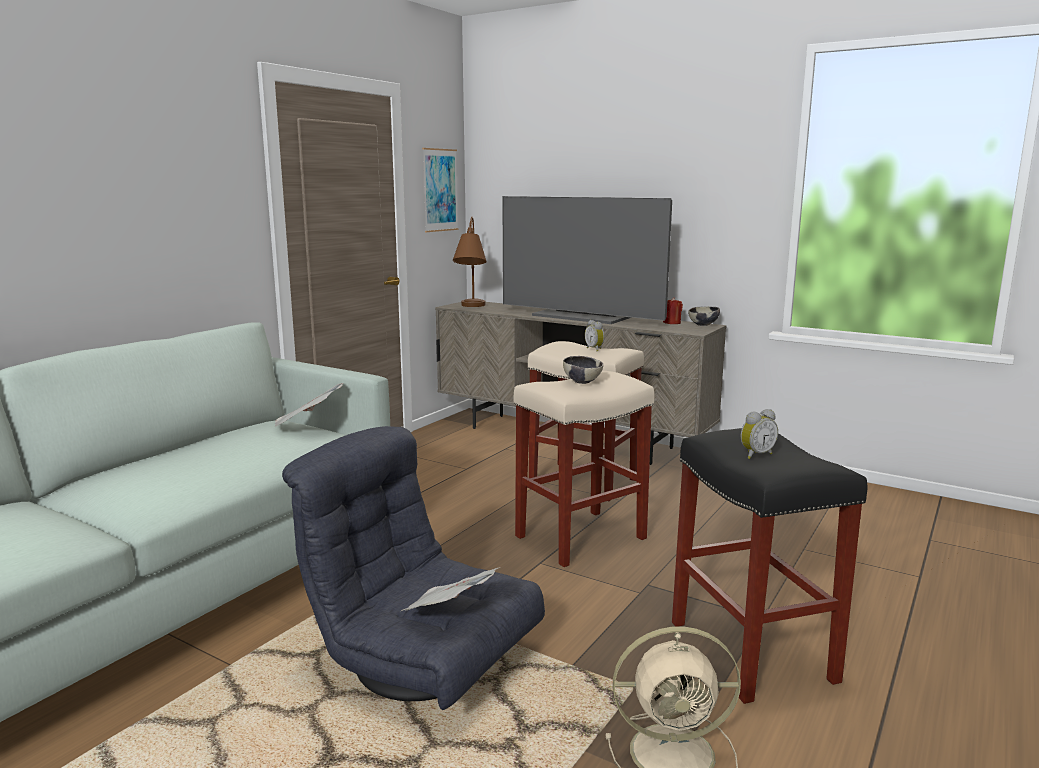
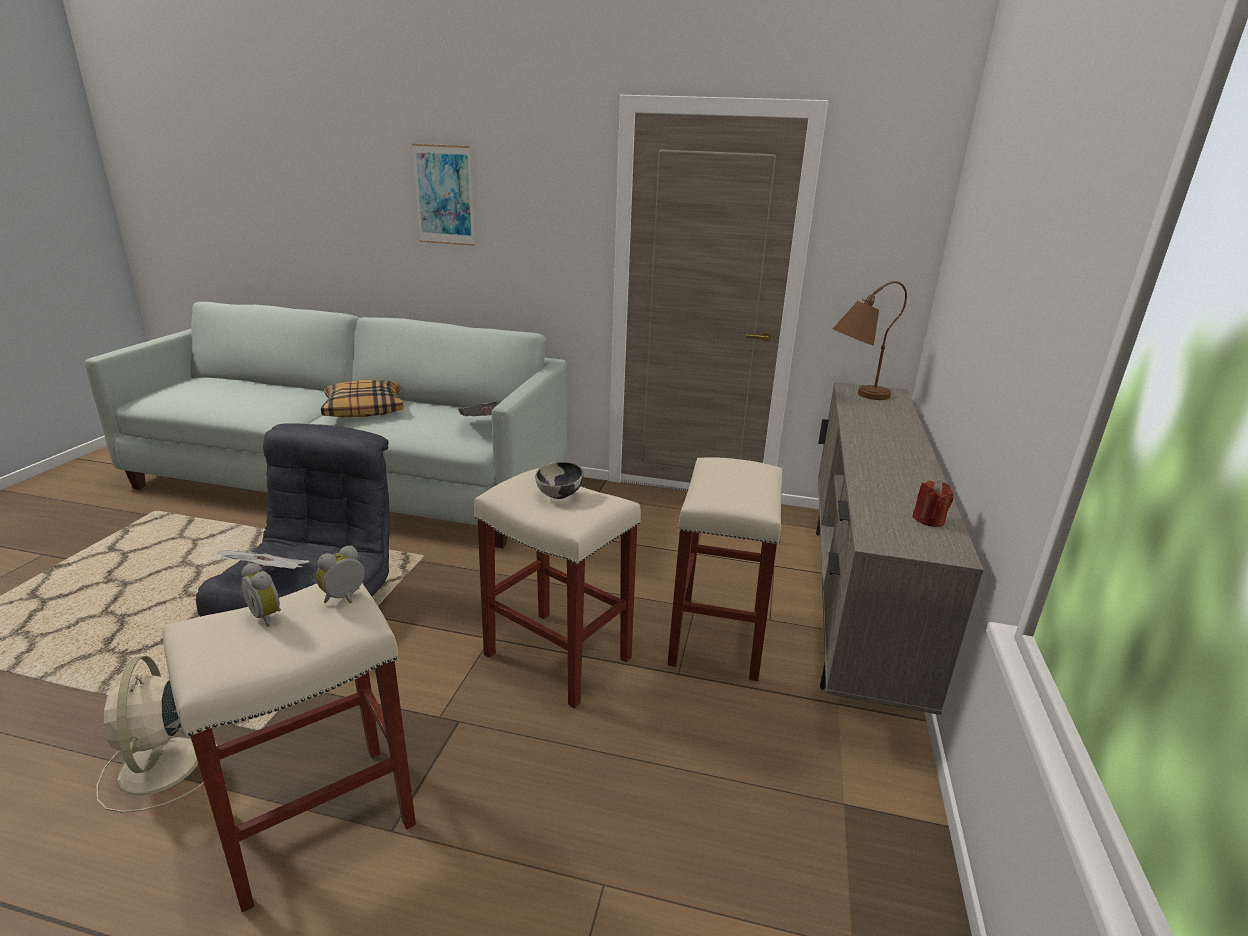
camera: 70 degrees right, 10 degrees up
picture [422,148,458,232] -> picture moved to [412,144,475,246]
television [502,196,672,324] -> none
alarm clock [585,320,604,351] -> alarm clock moved to [316,545,364,603]
black stool [672,428,867,704] -> beige stool [163,583,416,912]
bowl [688,306,720,326] -> none
none -> pillow [321,380,404,418]

